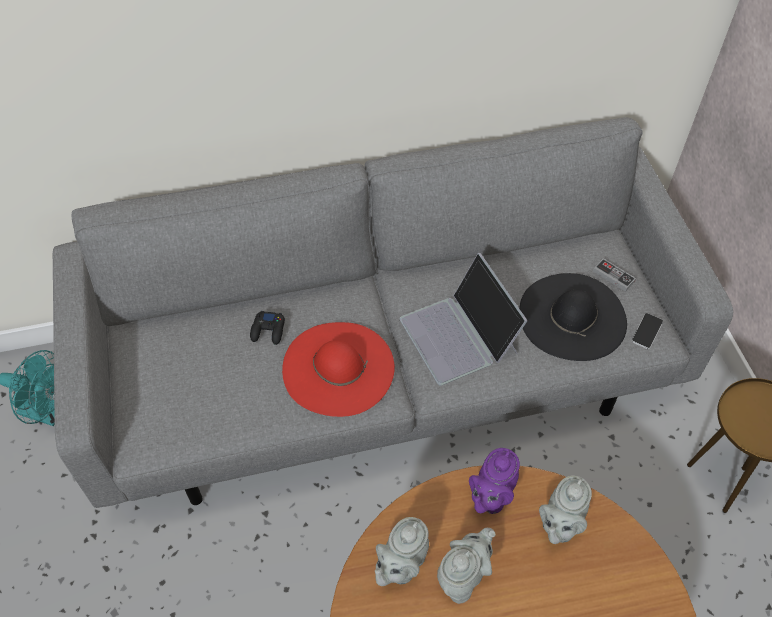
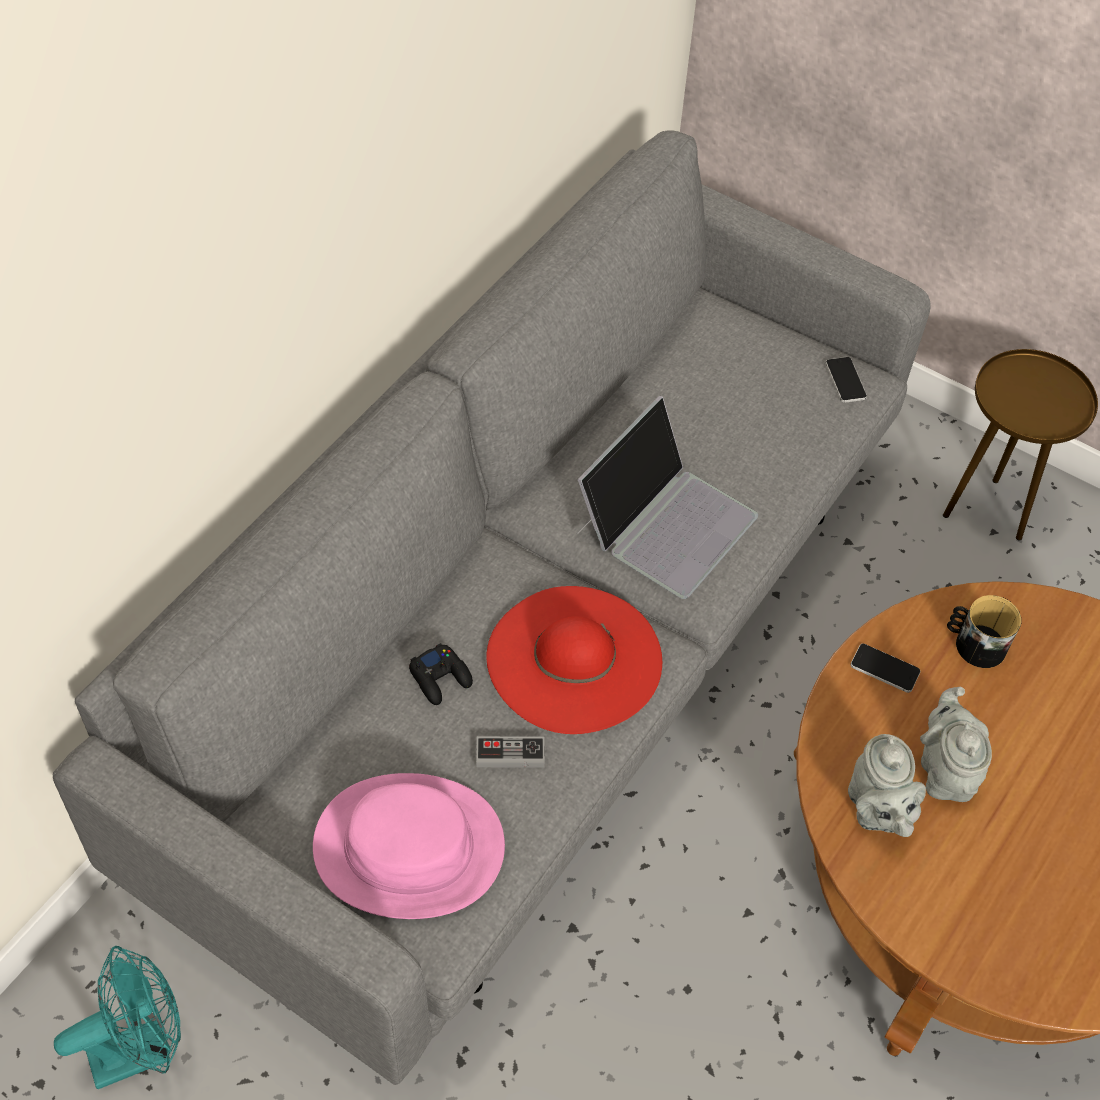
camera: 45 degrees left, 0 degrees up
laptop [400,253,528,386] -> laptop turned 75 degrees counterclockwise [577,396,758,599]
purple teapot [469,448,520,514] -> phone [850,644,920,693]
black hat [519,273,627,361] -> none
grey teapot [539,475,592,544] -> mug [947,595,1022,668]
game controller [593,258,636,292] -> game controller moved to [476,737,545,768]
none -> pink hat [313,773,505,919]

